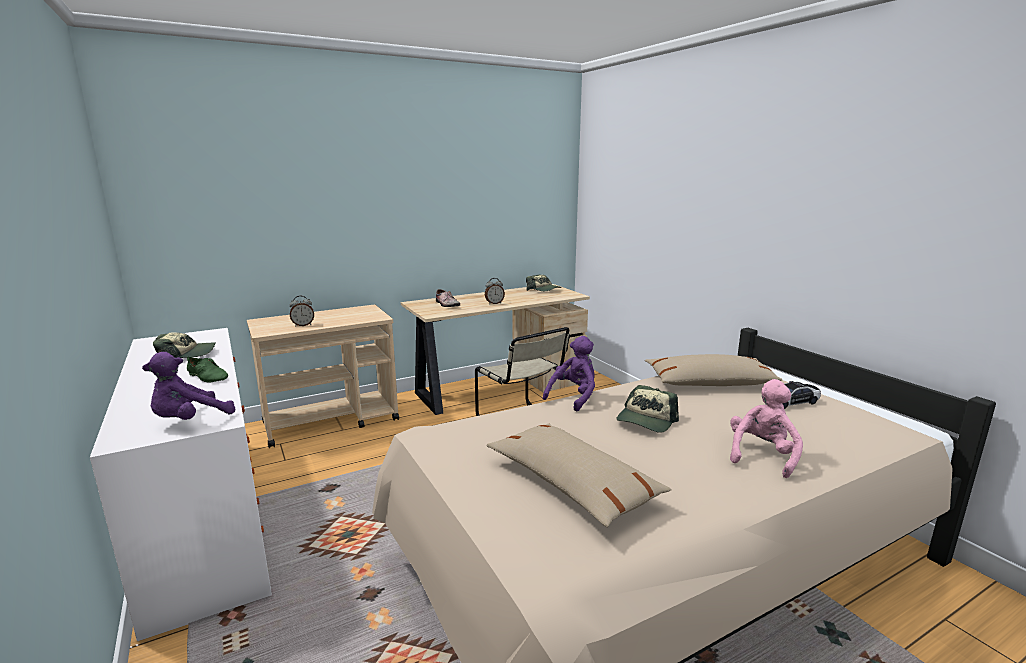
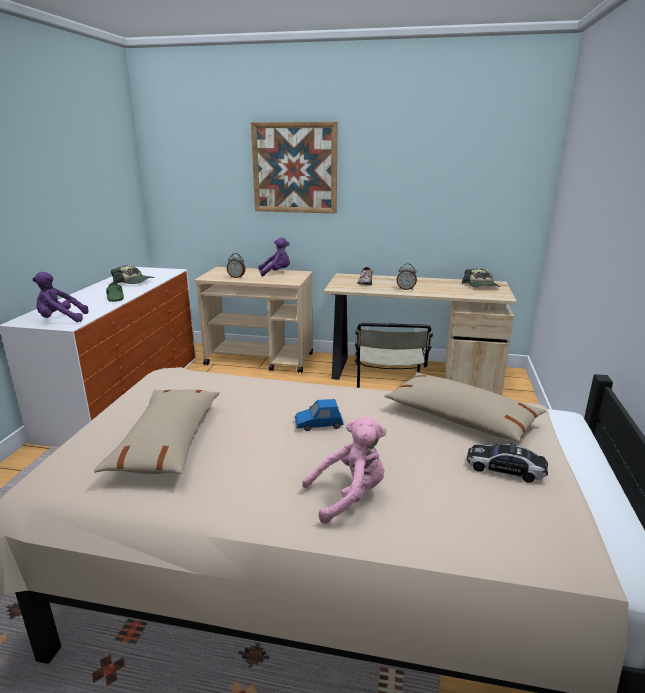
camera: 40 degrees right, 5 degrees up
purple plush toy [543,336,595,412] -> purple plush toy moved to [258,237,290,277]
cap [616,385,679,433] -> blue toy car [295,399,344,431]
none -> picture [251,122,338,214]

